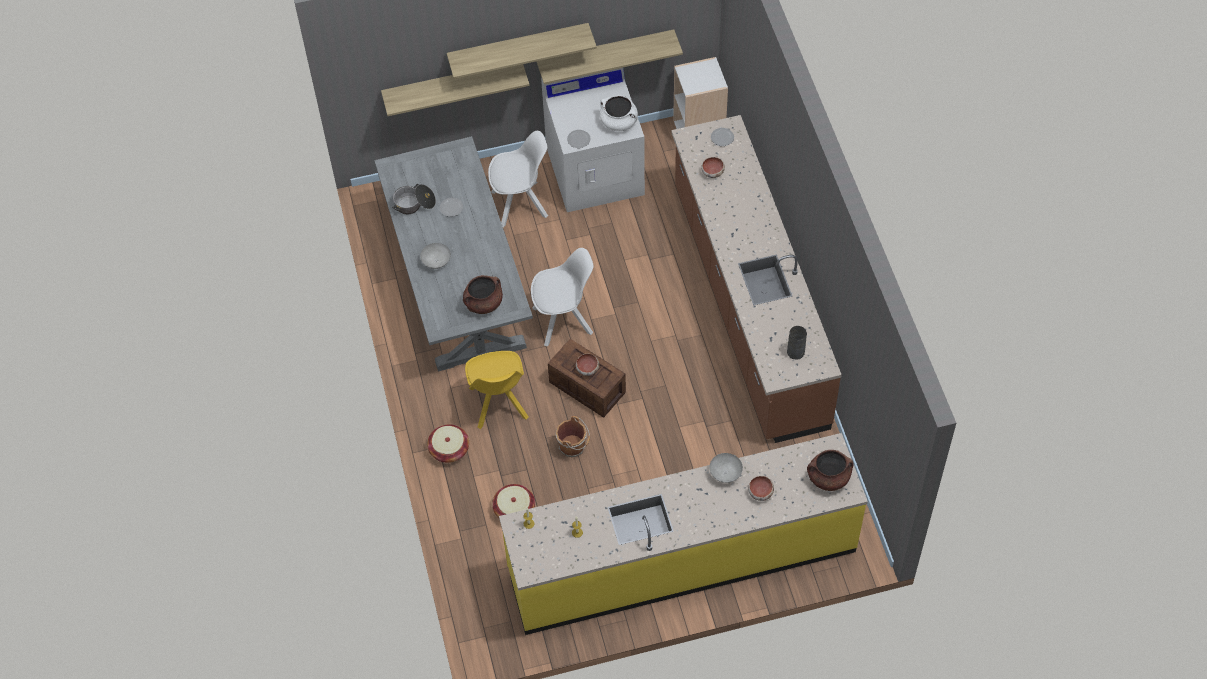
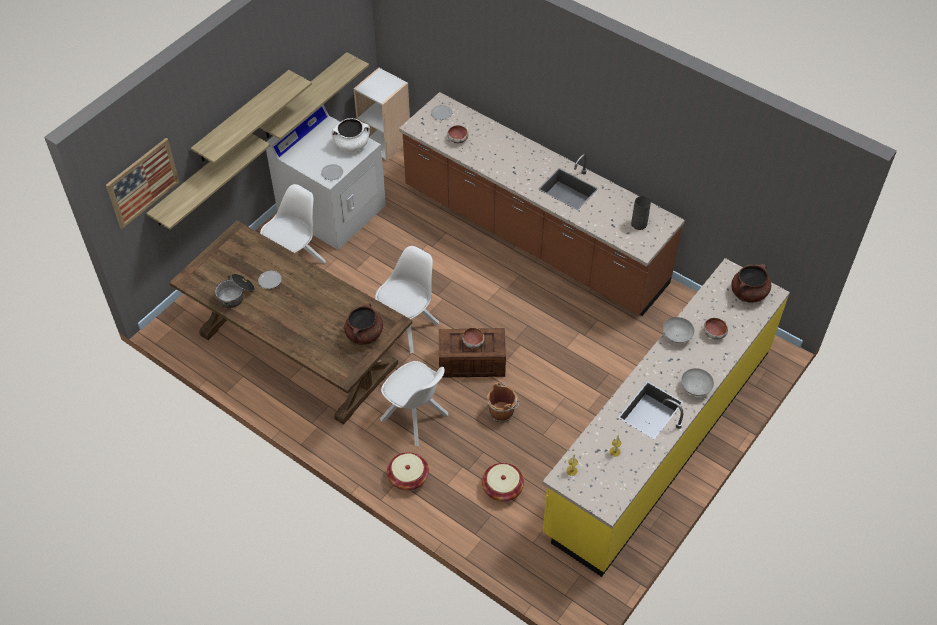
camera: 40 degrees left, 5 degrees down
grey dining table [374,136,533,372] -> brown dining table [169,221,412,425]
grey bowl [420,243,451,269] -> grey bowl moved to [681,368,714,396]
yellow chair [465,351,529,429] -> white chair [380,361,448,446]
none -> picture [106,138,180,229]

